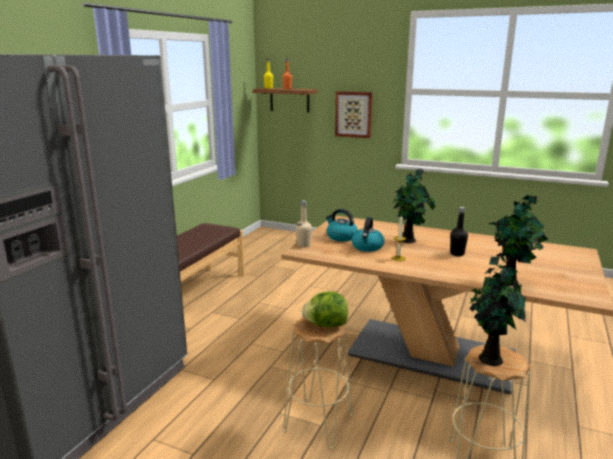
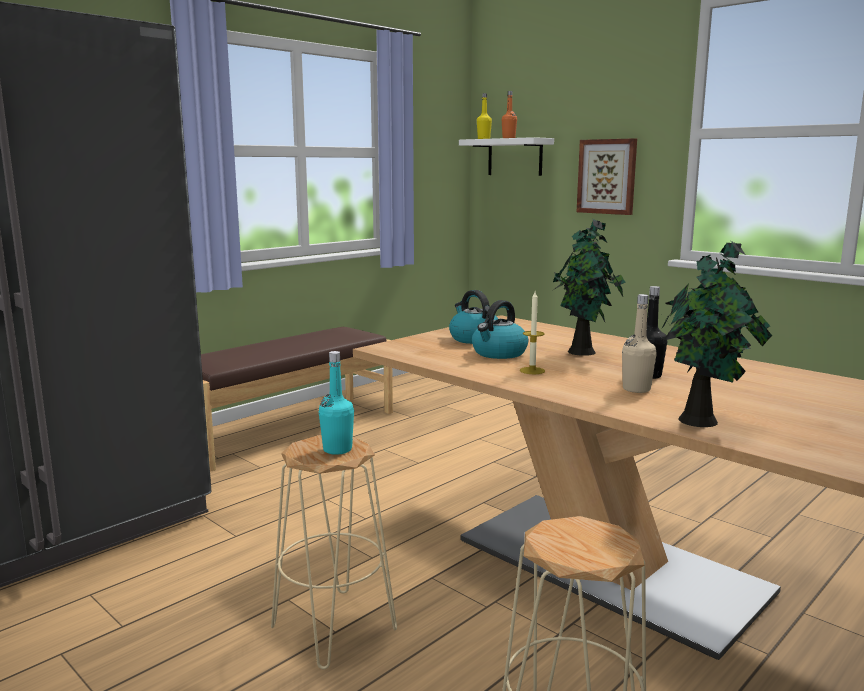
camera: 20 degrees right, 5 degrees down
brown shelf [253,88,317,113] -> white shelf [459,137,554,176]
beige bottle [296,200,312,248] -> beige bottle moved to [622,294,657,393]
lettuce [302,291,348,327] -> turquoise bottle [319,351,354,455]
potted plant [469,252,526,366] -> none

